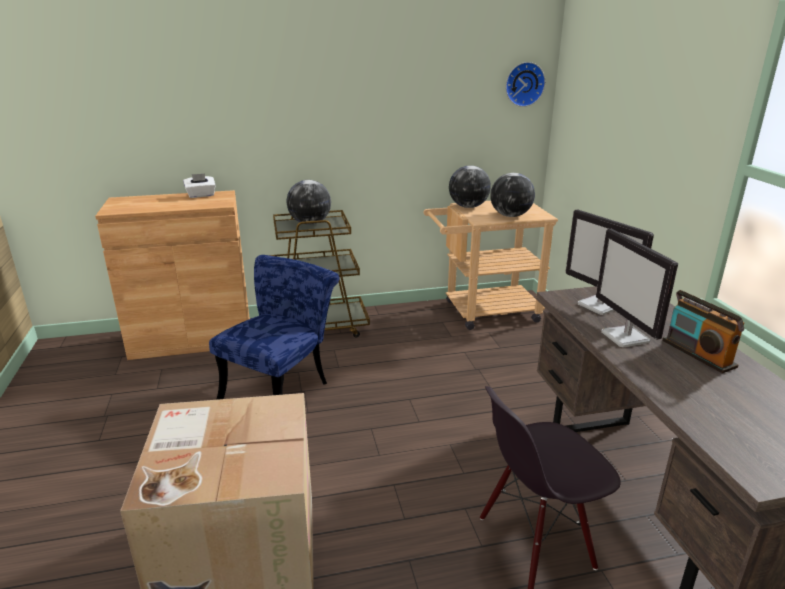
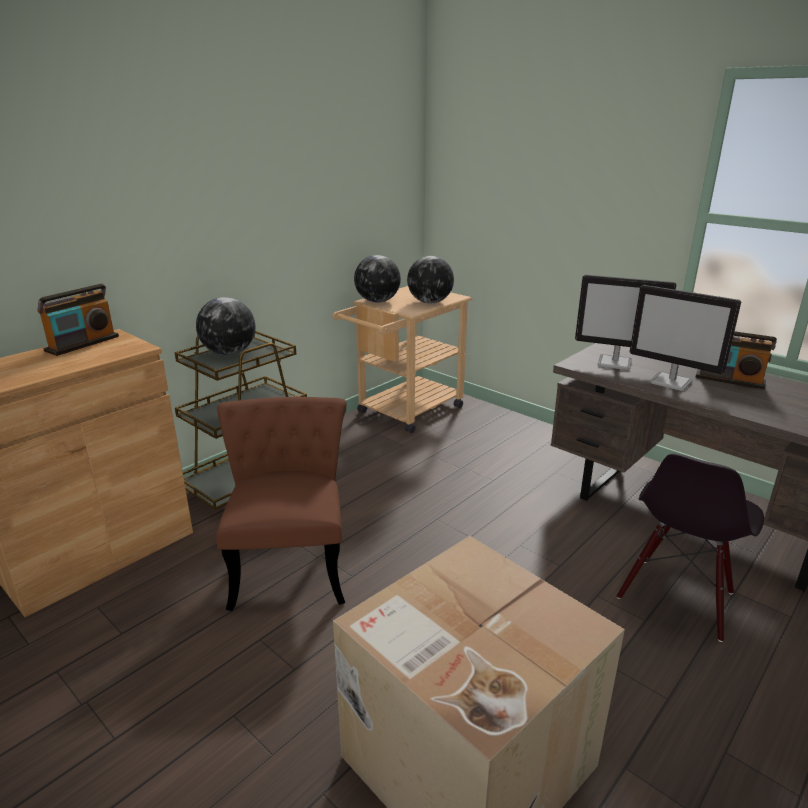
camera: 35 degrees left, 0 degrees up
white tissue box [183,173,216,198] -> radio [37,284,119,356]
blue chair [209,255,339,400] -> brown chair [216,397,347,611]
wall clock [506,62,545,107] -> none

